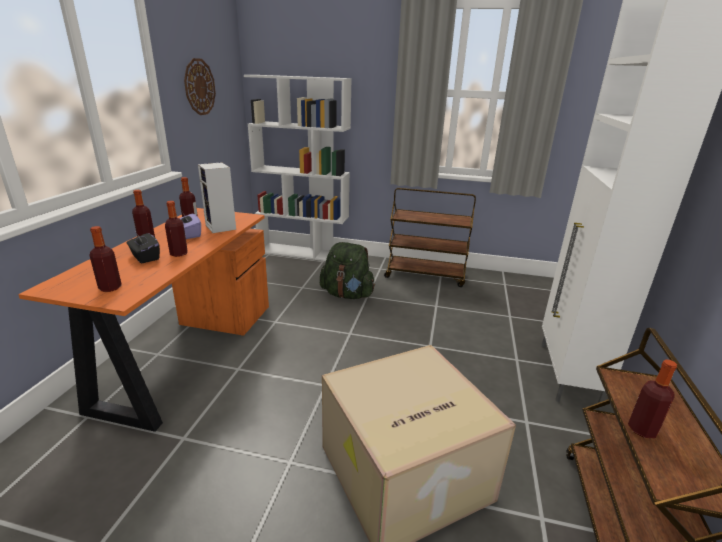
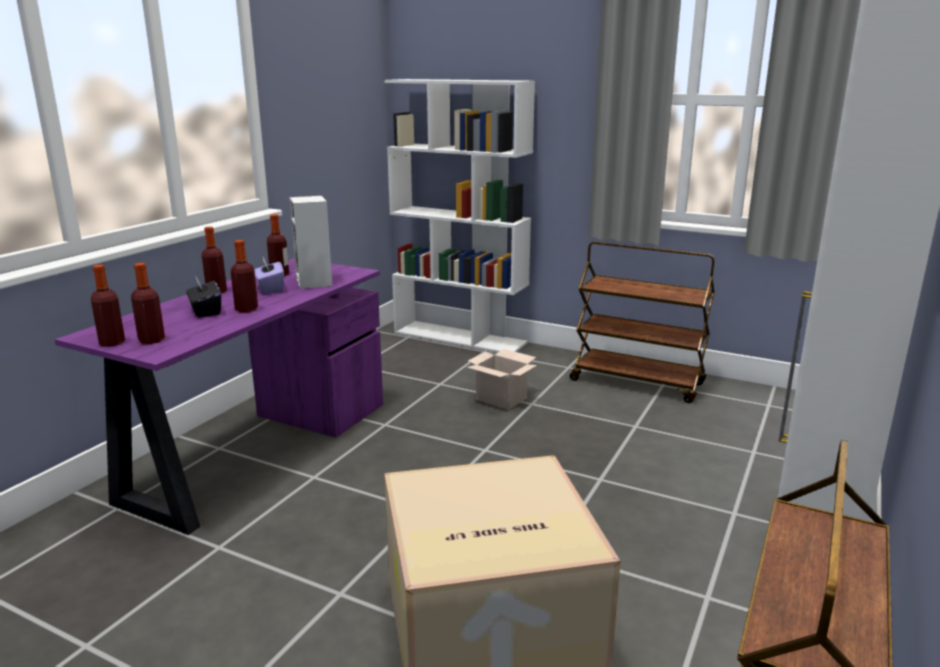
camera: 15 degrees right, 5 degrees down
orange desk [18,208,269,432] -> purple desk [54,258,383,535]
wall clock [184,58,216,115] -> none
green backpack [320,242,375,299] -> cardboard box [467,349,537,410]
bottle [628,360,677,438] -> bottle moved to [91,265,125,347]

